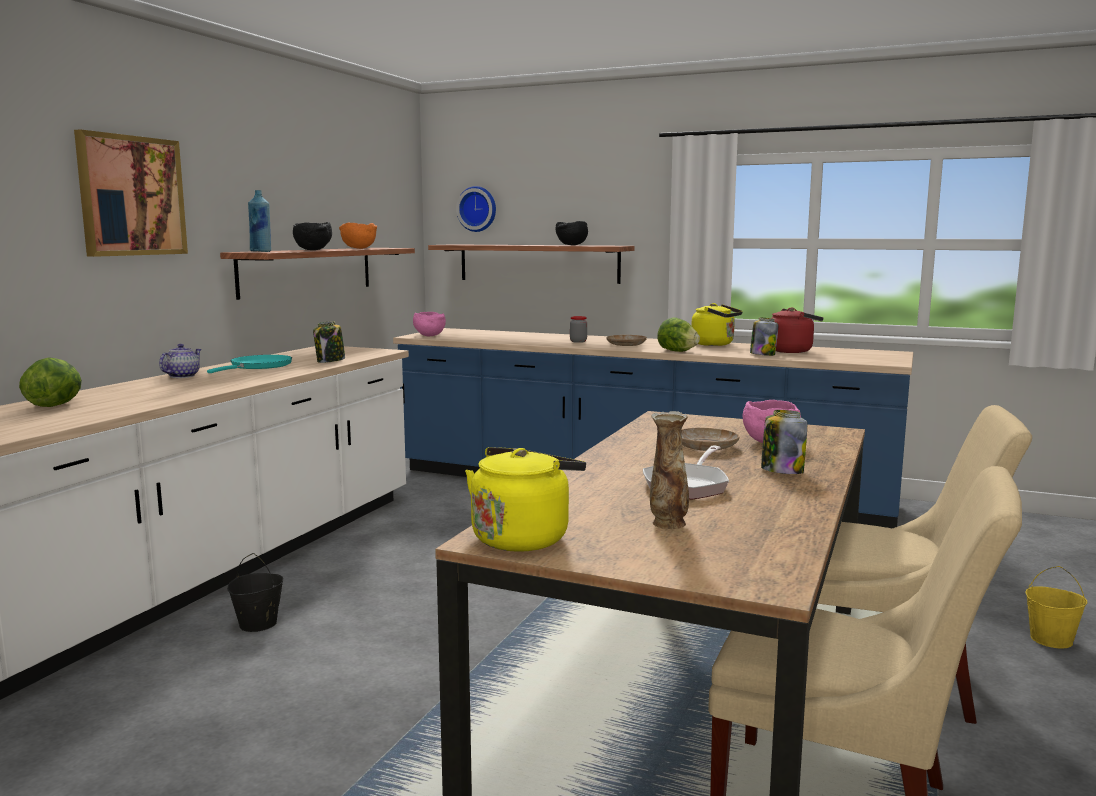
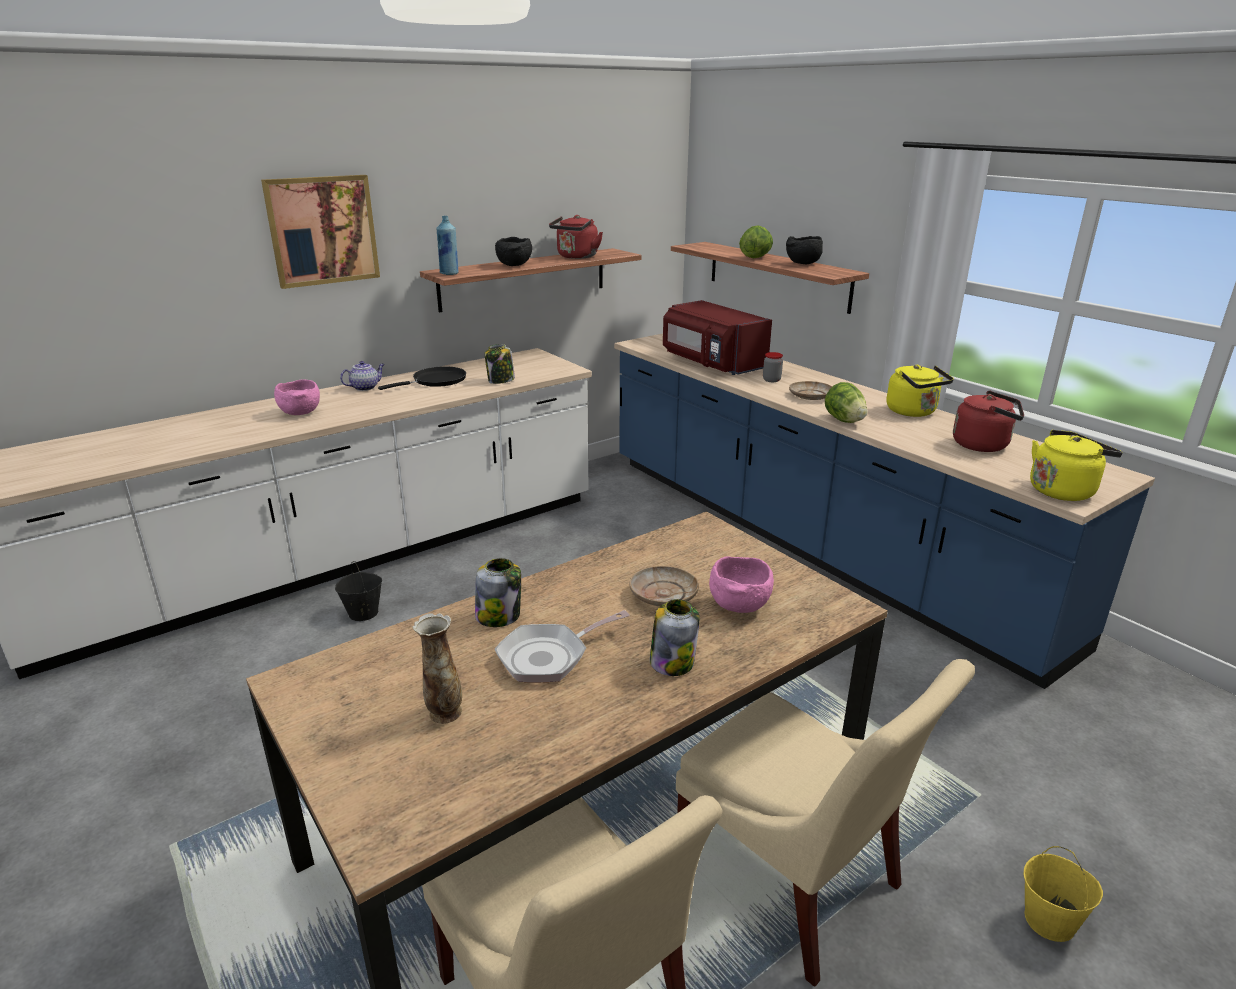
camera: 30 degrees right, 15 degrees up
lettuce [19,357,82,407] -> lettuce moved to [739,225,773,258]
turquoise frying pan [207,355,292,373] -> black frying pan [378,366,466,390]
orange bowl [339,223,377,249] -> red kettle [549,215,603,259]
pink bowl [413,312,446,336] -> pink bowl moved to [274,379,320,415]
wall clock [456,186,496,232] -> none
yellow kettle [465,447,586,552] -> yellow kettle moved to [1030,430,1123,501]
jar [750,317,778,356] -> jar moved to [475,558,521,627]
none -> red microwave [663,300,772,375]

